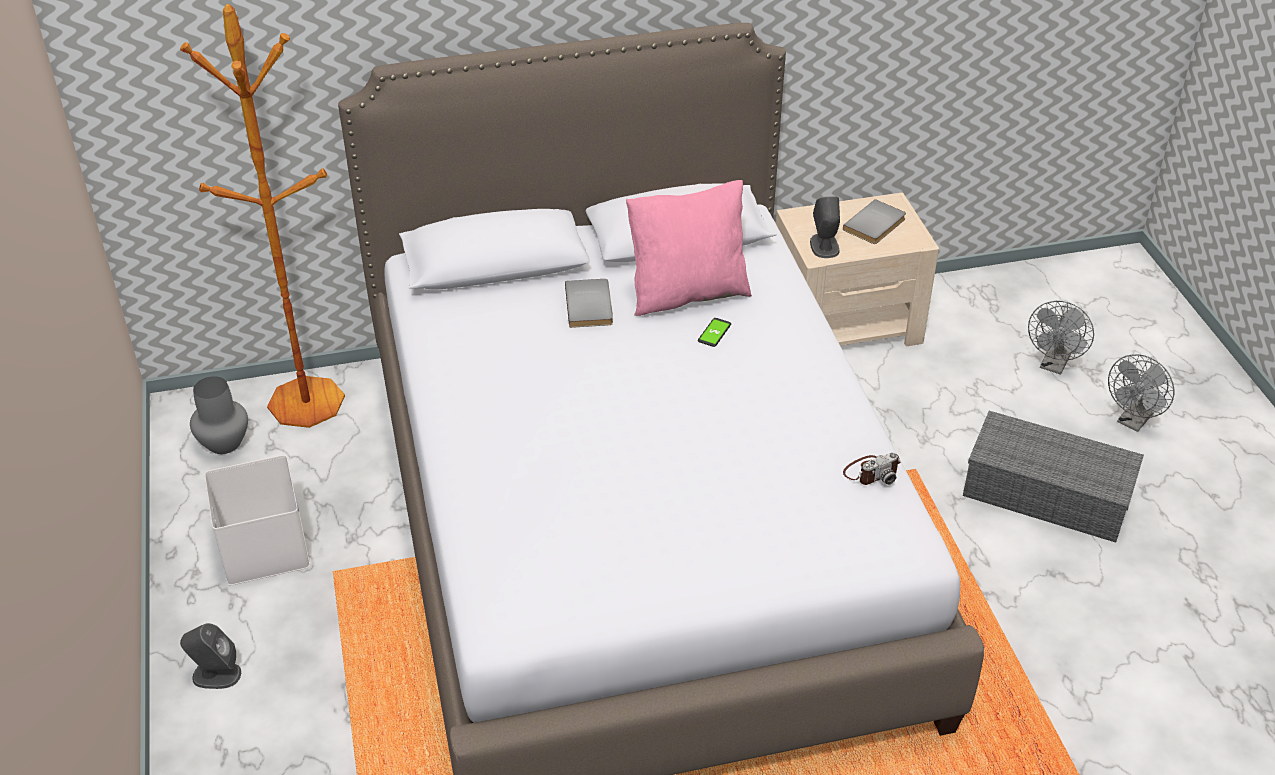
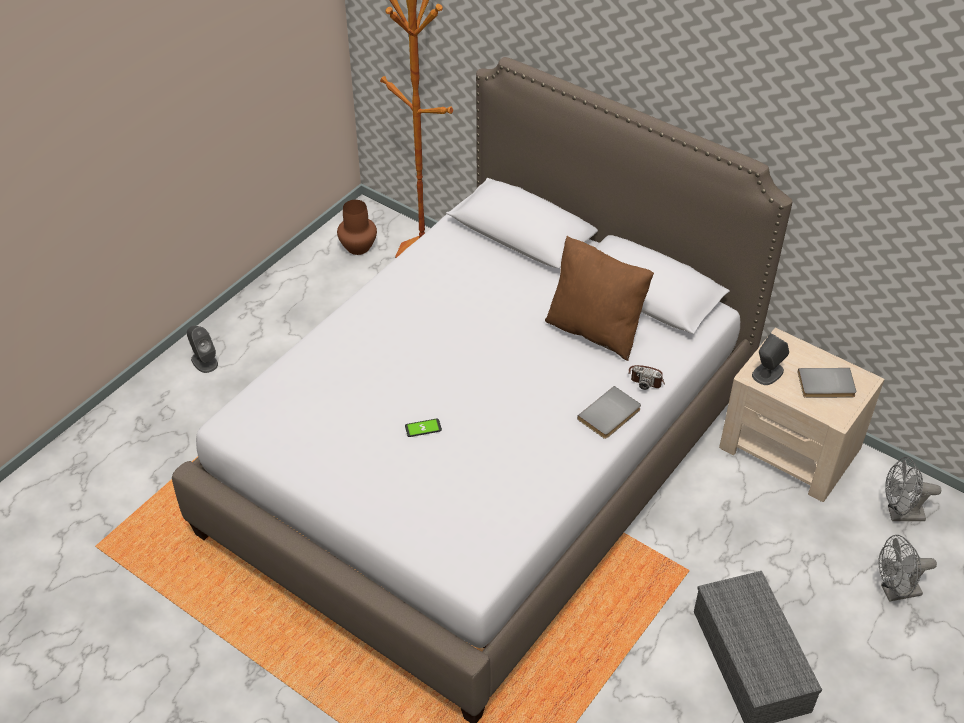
camera: 50 degrees right, 5 degrees up
grey vase [190,376,248,454] -> brown vase [337,200,377,255]
white storage box [205,455,310,586] -> none
grey book [565,279,613,328] -> grey book moved to [577,386,641,439]
pink pillow [626,180,752,316] -> brown pillow [545,236,654,361]
phone [698,318,731,347] -> phone moved to [405,419,442,437]
camera [843,452,900,485] -> camera moved to [628,365,665,390]
grey fan [1108,354,1174,432] -> grey fan moved to [885,457,941,521]

